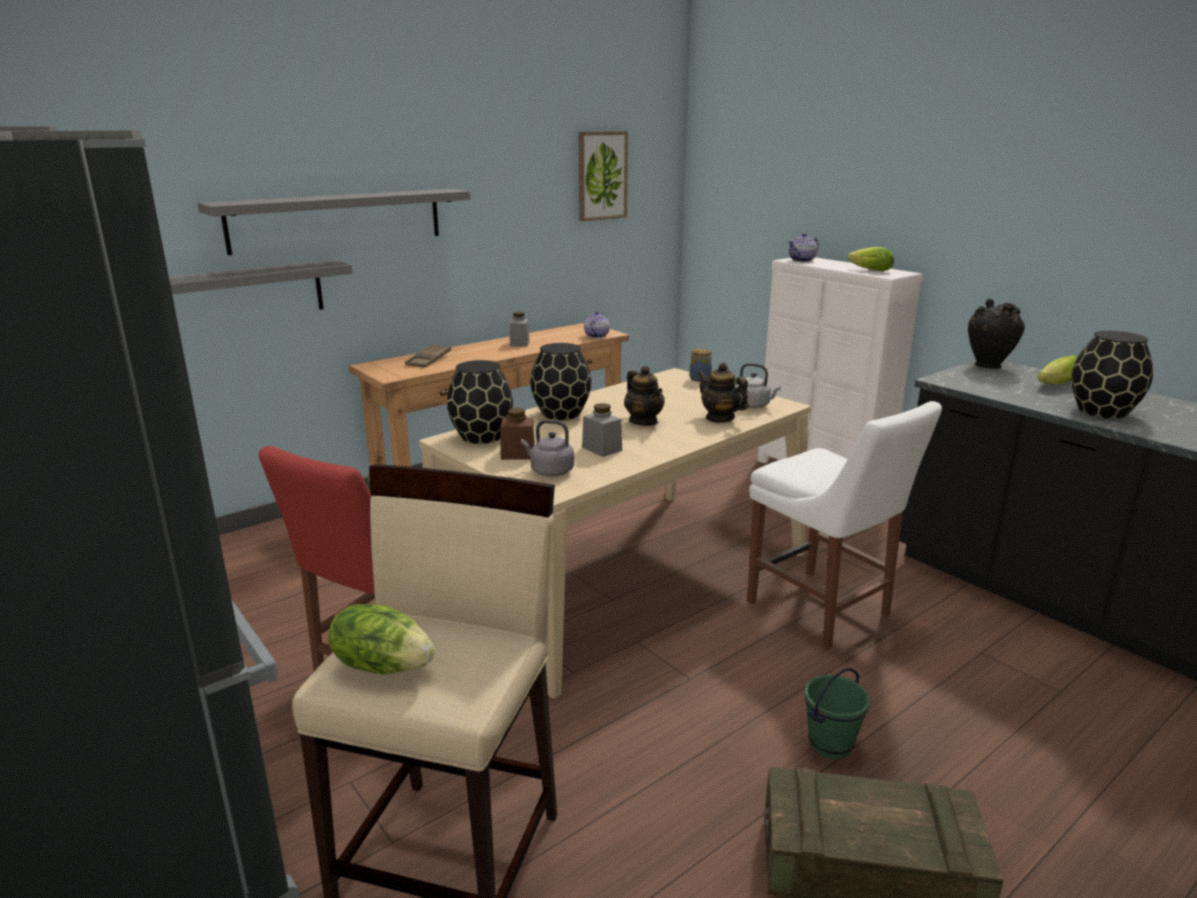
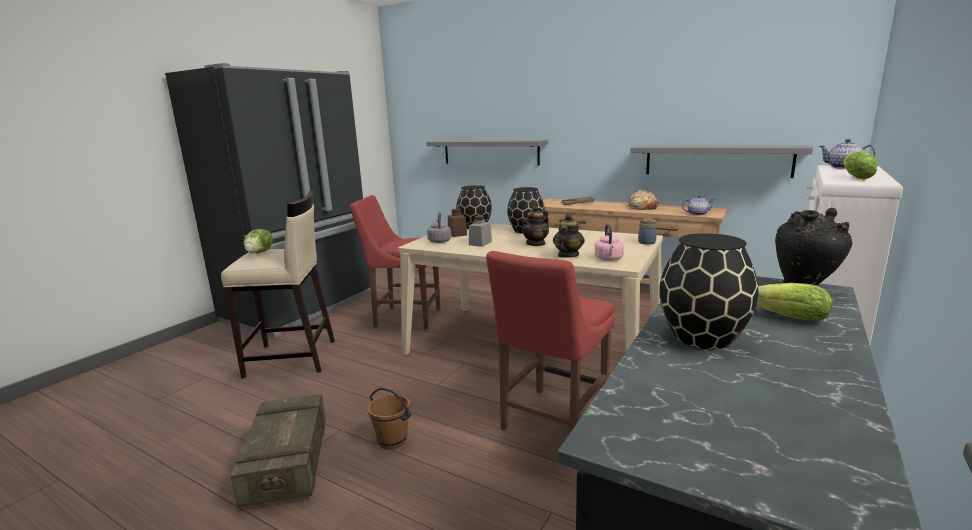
camera: 70 degrees right, 5 degrees down
grey shelf [198,189,470,255] -> grey shelf moved to [630,146,813,178]
grey jar [510,312,529,347] -> bread [628,190,659,210]
picture [579,131,628,222] -> none
grey kettle [736,363,781,408] -> pink kettle [595,224,624,261]
white chair [747,401,942,649] -> red chair [486,251,615,434]
green bucket [805,668,870,759] -> brown bucket [368,388,411,449]

